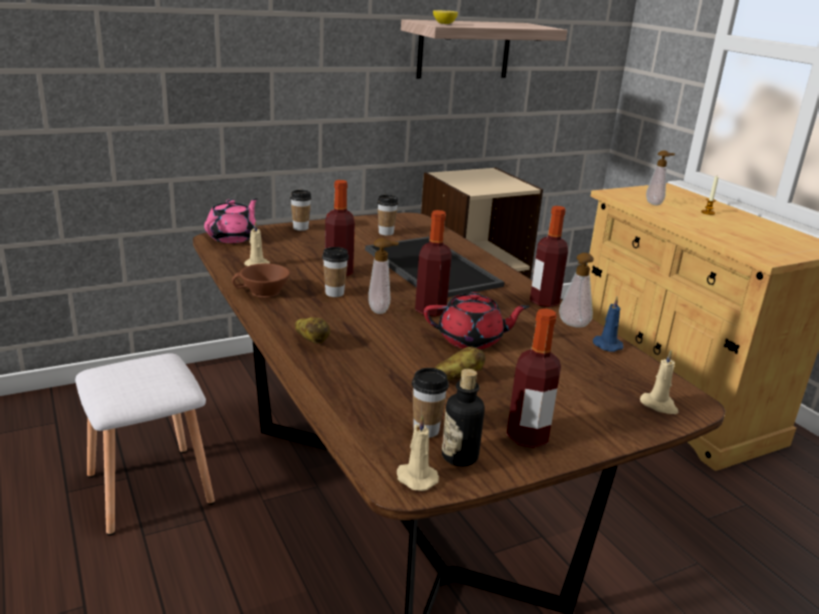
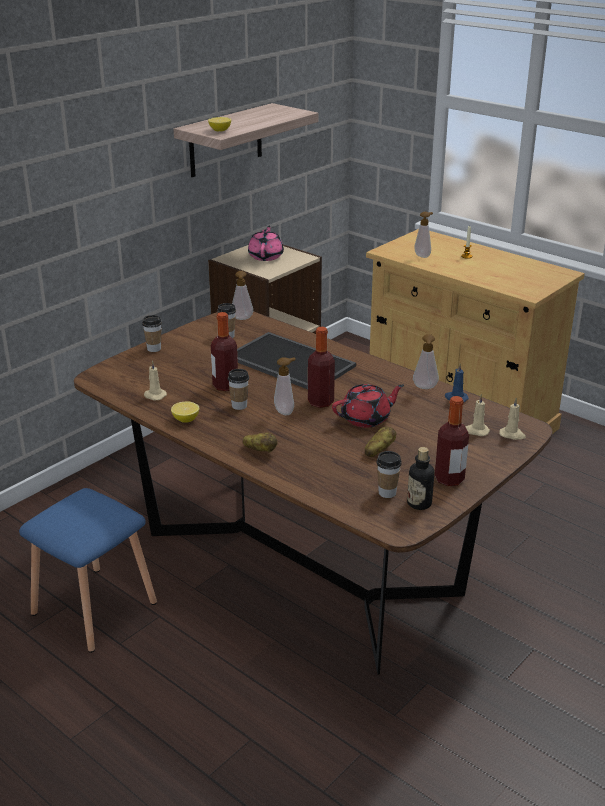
camera: 20 degrees left, 5 degrees up
white stool [75,353,215,536] -> blue stool [19,488,157,653]
pink teapot [204,198,258,243] -> pink teapot moved to [248,225,284,261]
brown cup [232,263,290,298] -> lemon [171,402,199,423]
beige candle [397,415,439,491] -> beige candle moved to [465,395,490,436]
bottle [530,206,568,307] -> none
none -> soap dispenser [232,271,253,320]

